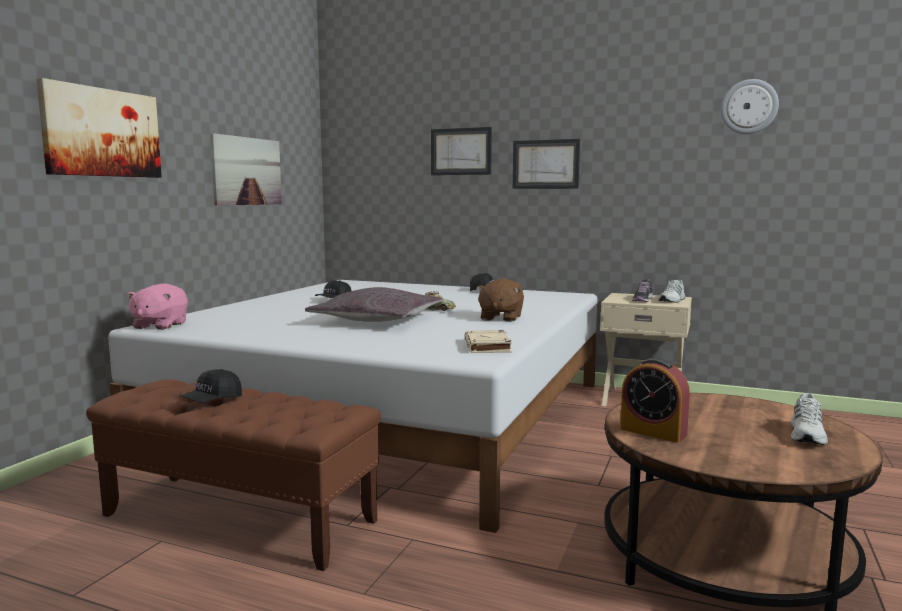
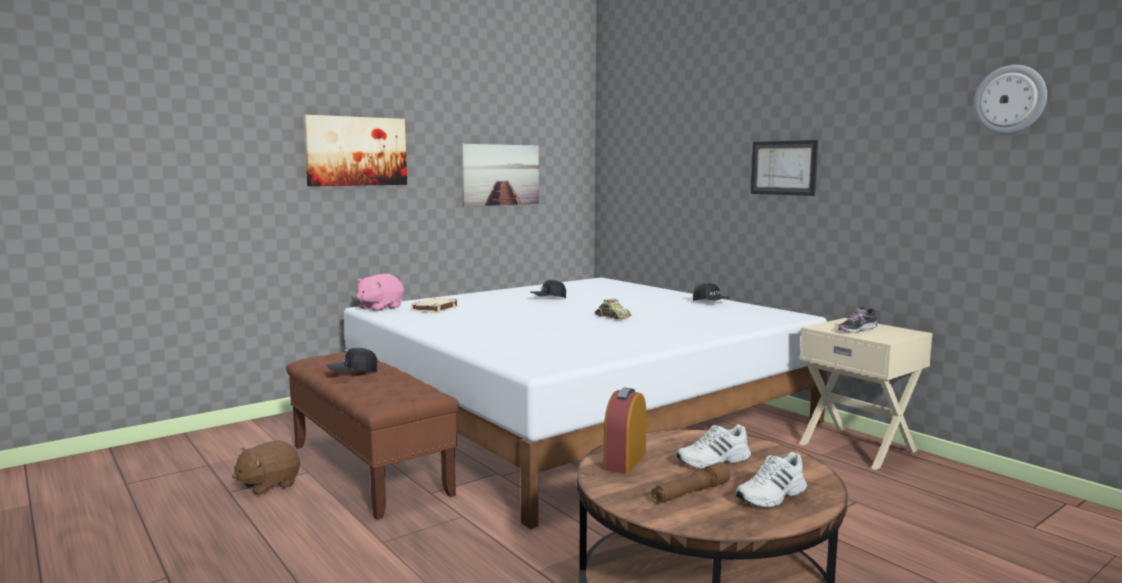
camera: 30 degrees right, 0 degrees up
grey pillow [305,287,442,322] -> none
picture [431,127,492,175] -> none
beige book [465,330,512,353] -> beige book moved to [411,297,459,313]
brown plush toy [476,278,524,322] -> brown plush toy moved to [232,440,300,495]
alarm clock [620,358,690,443] -> alarm clock turned 45 degrees clockwise [604,388,646,474]
white shoe [659,280,686,303] -> white shoe moved to [676,424,751,469]
none -> brown flashlight [651,462,731,503]

